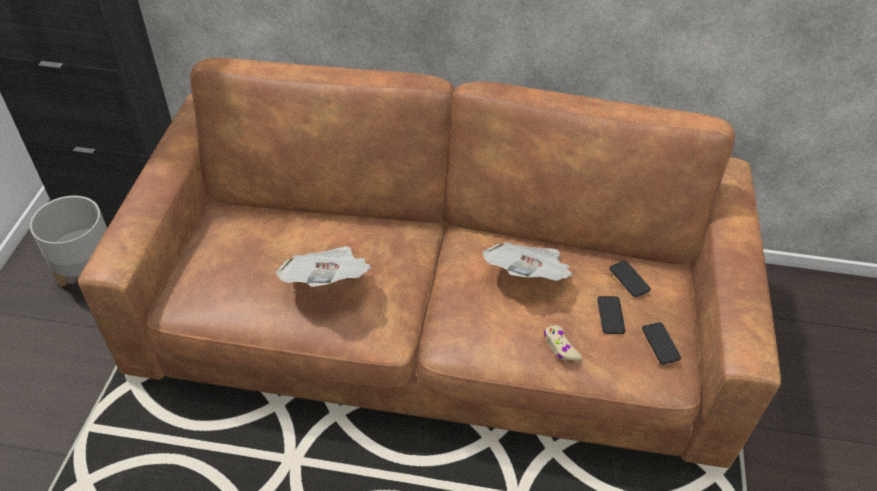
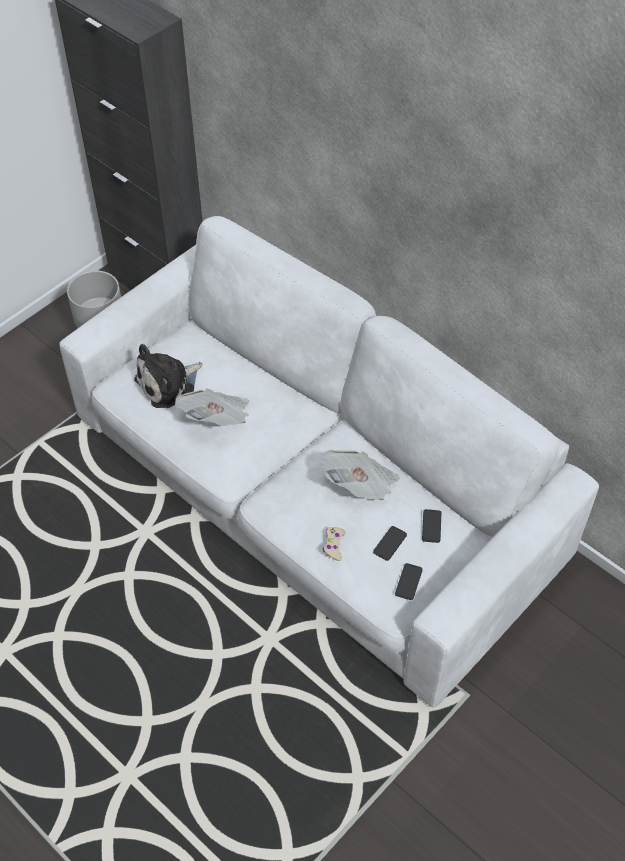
camera: 35 degrees right, 5 degrees up
brown sofa [78,58,781,468] -> white sofa [59,216,599,708]
none -> plush toy [134,344,202,408]

